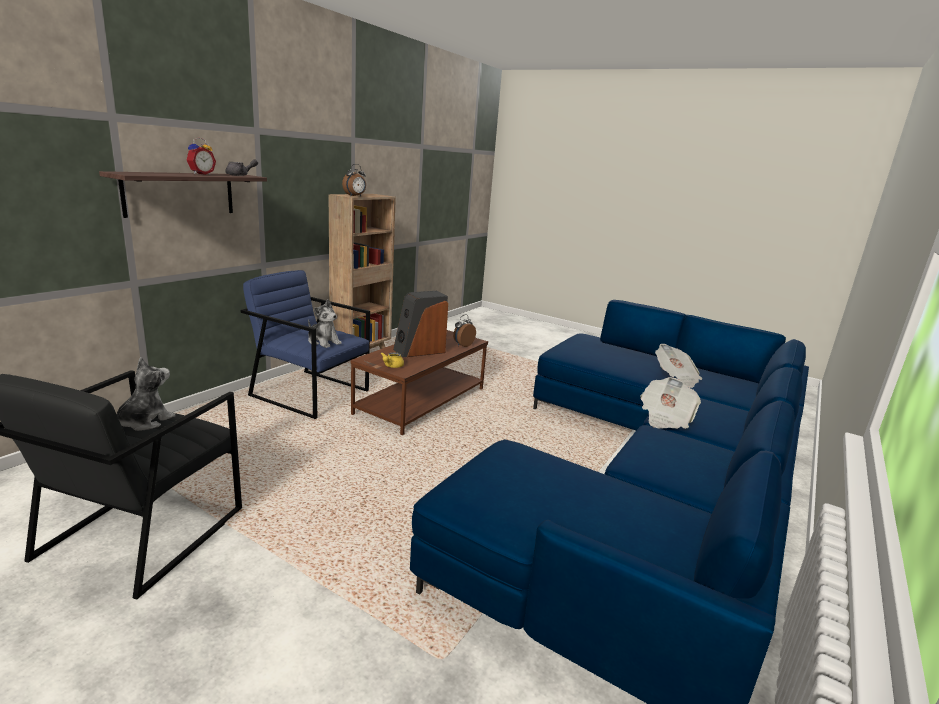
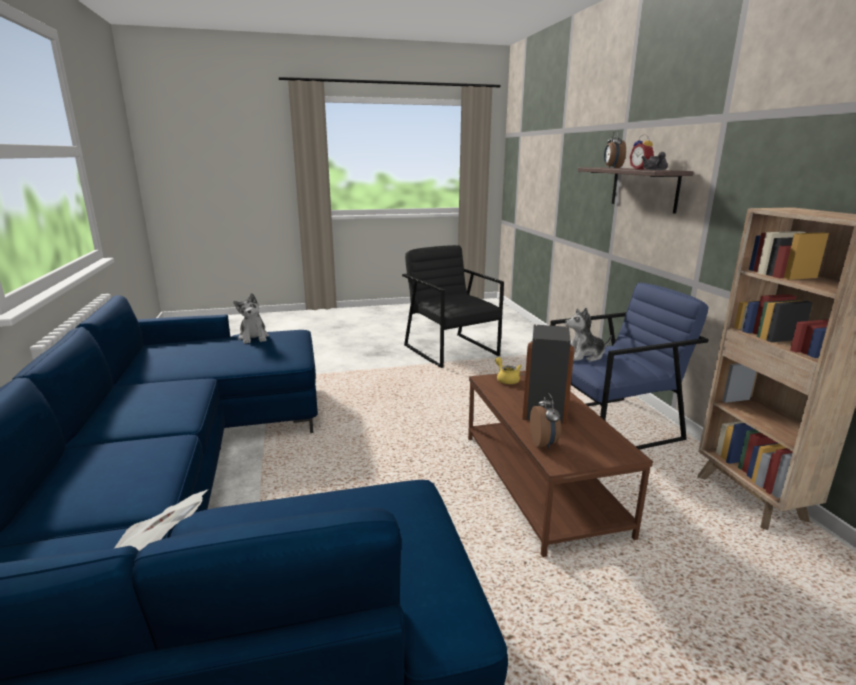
camera: 135 degrees right, 0 degrees up
plush toy [117,357,175,431] -> plush toy moved to [233,293,269,344]
alarm clock [342,164,366,196] -> alarm clock moved to [604,130,626,168]
newspaper [640,377,701,429] -> none

